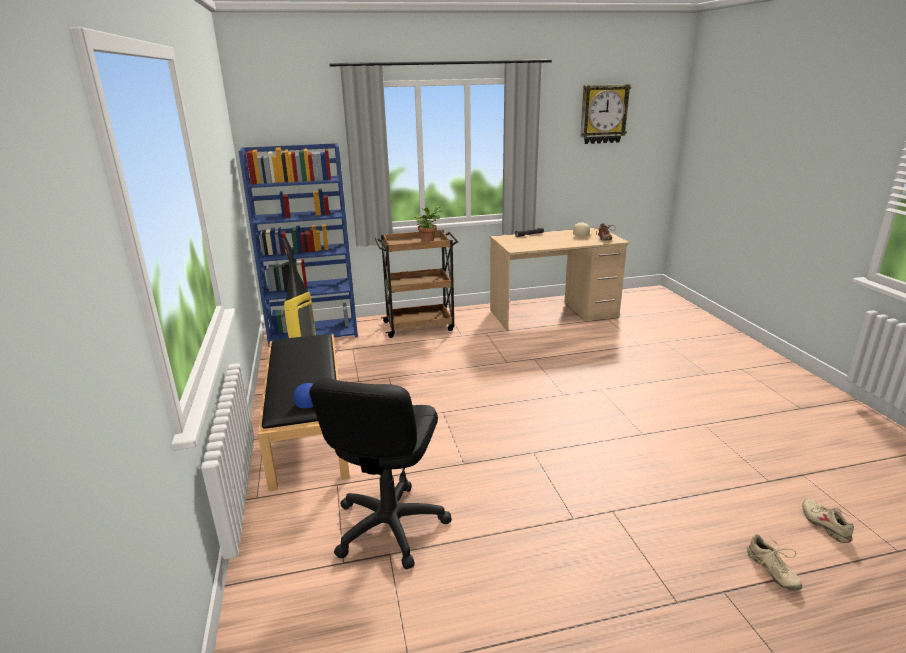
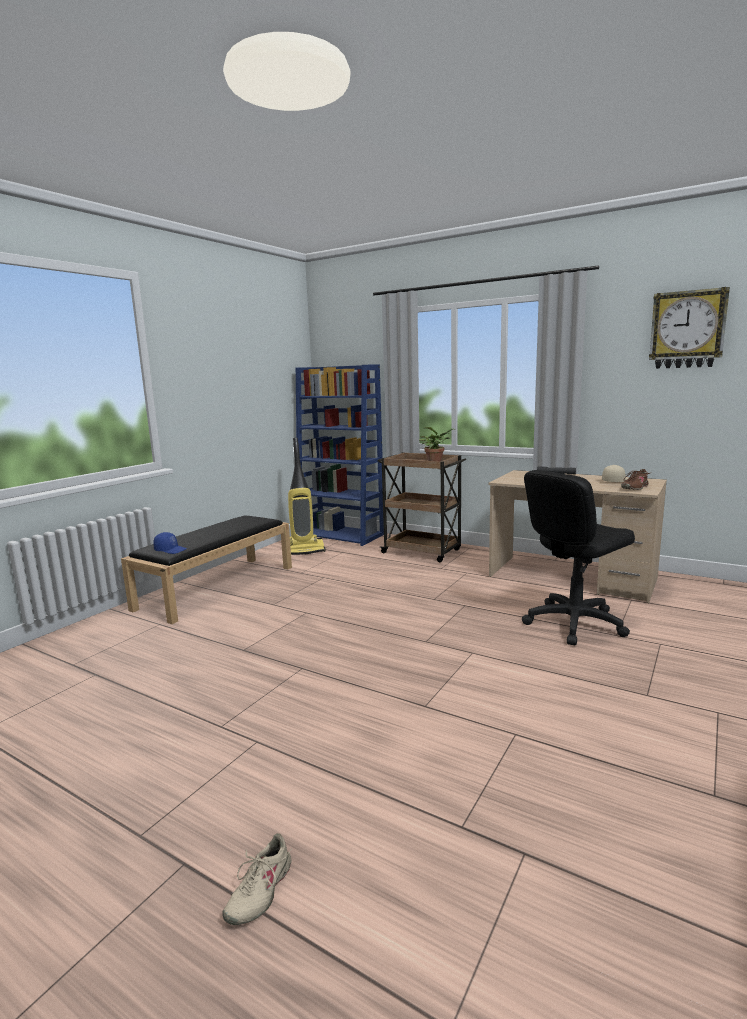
camera: 45 degrees right, 10 degrees down
black office chair [309,378,452,569] -> black office chair moved to [522,470,635,645]
beige shoe [802,499,854,543] -> none

